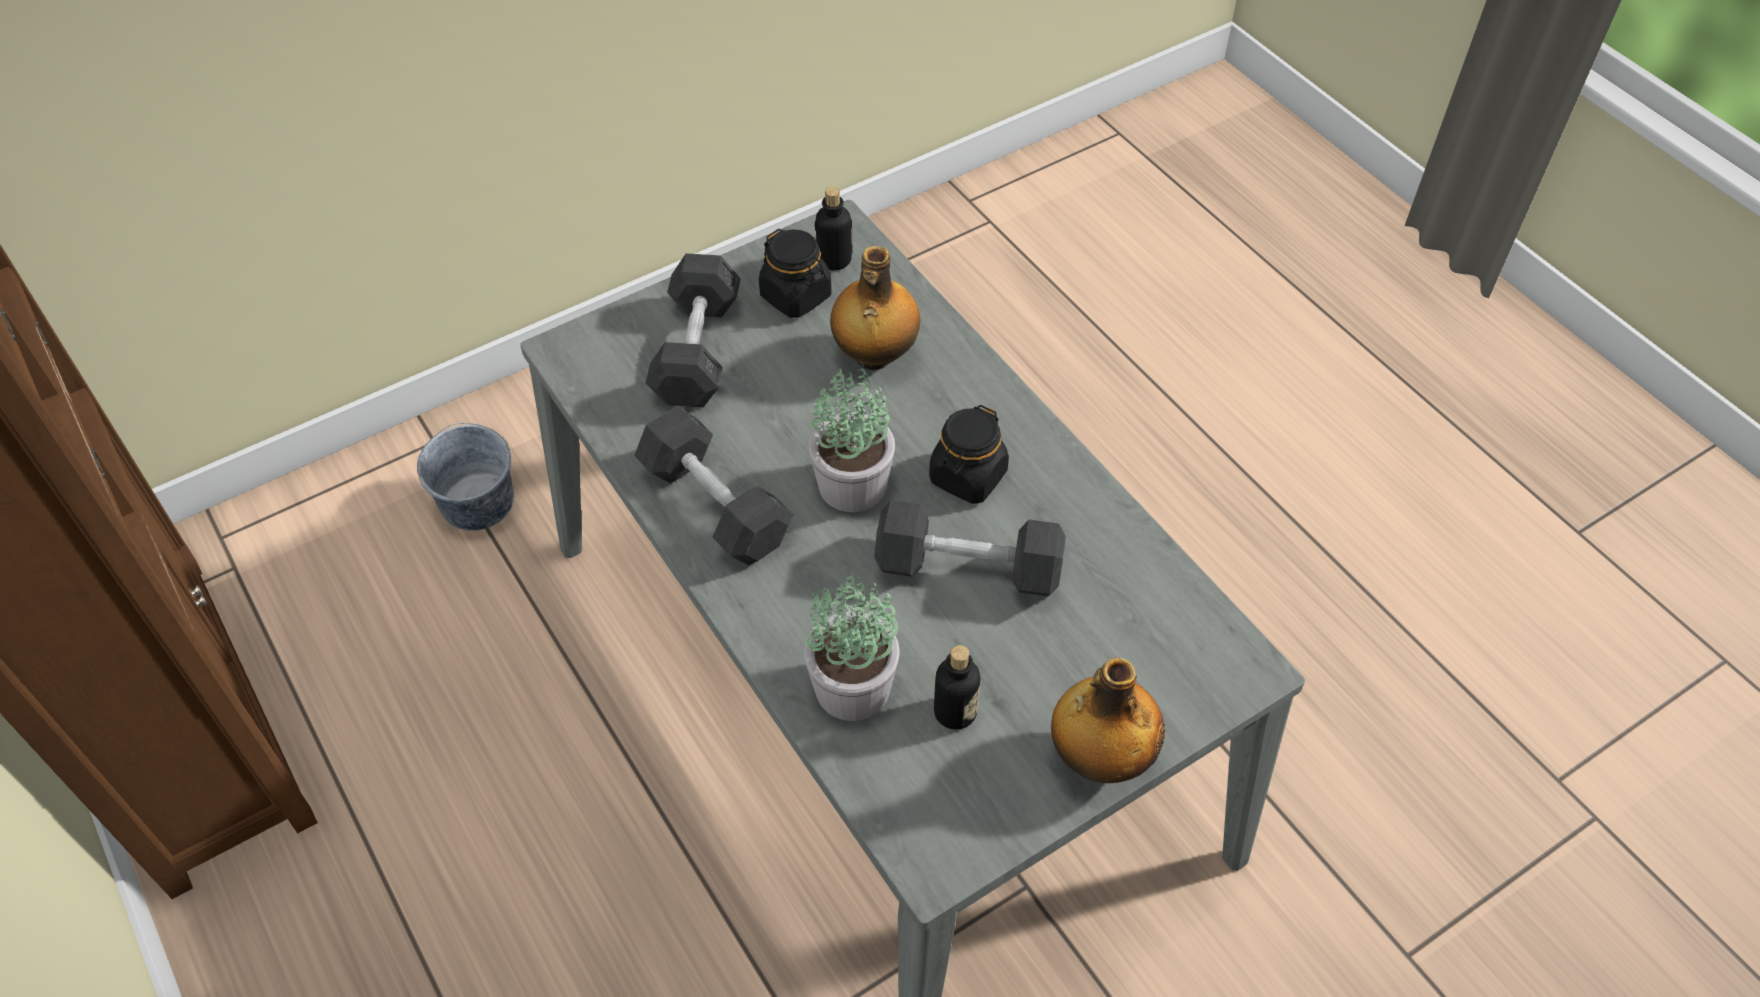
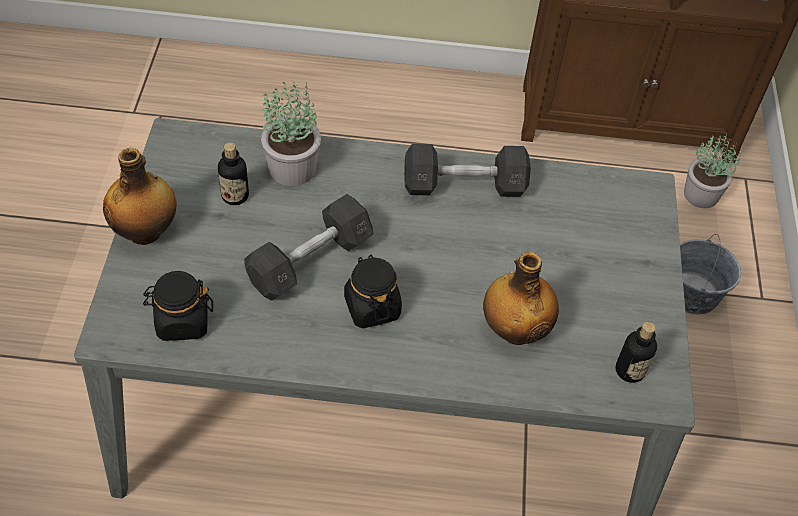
camera: 125 degrees right, 0 degrees up
grey dumbbell [646,253,740,408] -> none
black jar [759,229,832,318] -> black jar moved to [143,271,213,341]
potted plant [809,362,895,512] -> potted plant moved to [684,133,742,208]

